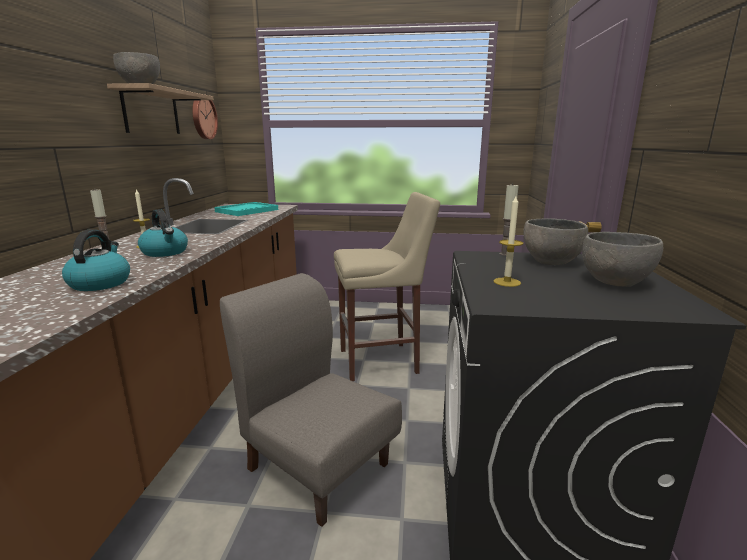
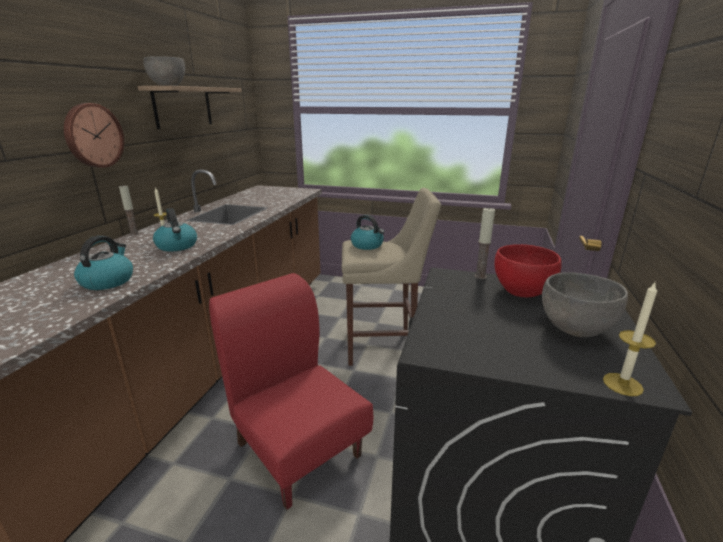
camera: 10 degrees right, 5 degrees up
wall clock [192,100,218,139] -> wall clock moved to [64,103,124,168]
turquoise tray [214,202,278,216] -> none
grey chair [220,273,402,527] -> red chair [209,273,373,510]
candle [493,196,524,287] -> candle moved to [603,283,657,396]
grey bowl [523,218,588,265] -> red bowl [494,244,562,298]
none -> kettle [351,215,384,250]

